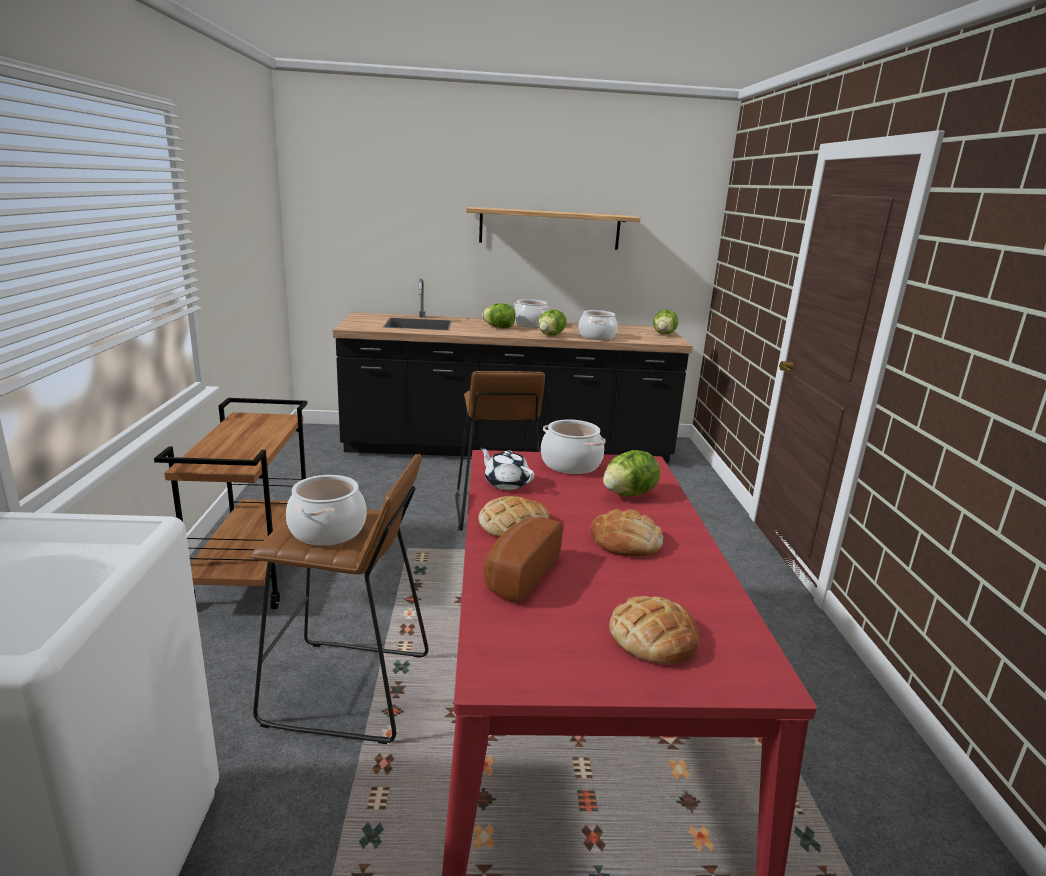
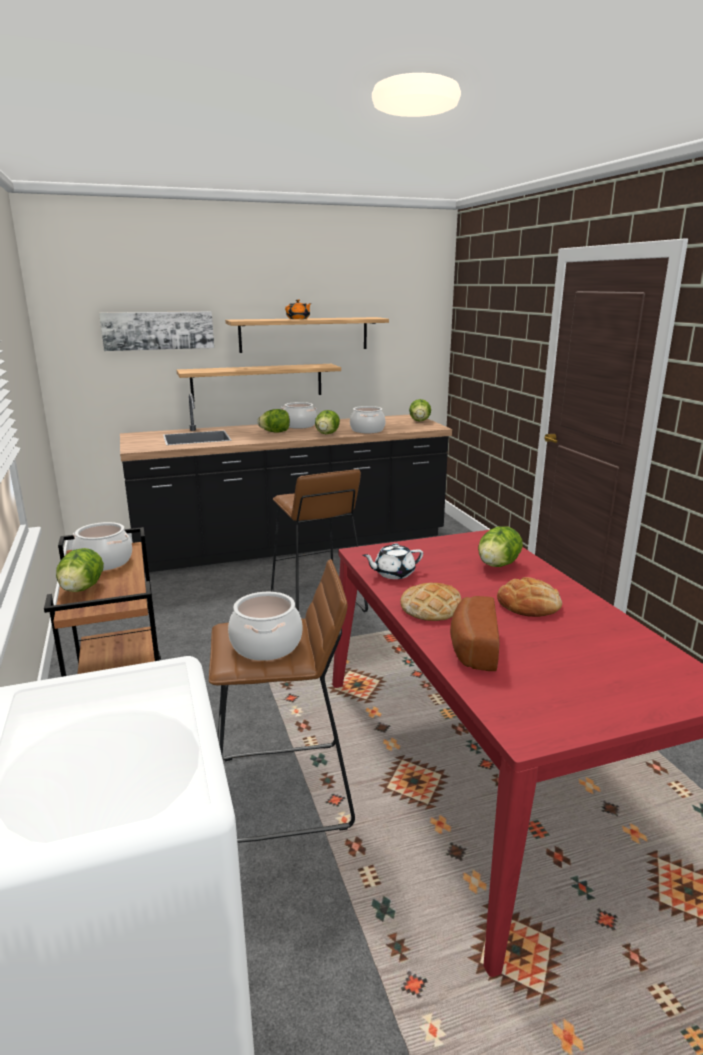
camera: 15 degrees left, 0 degrees up
white teapot [480,447,534,490] -> white teapot turned 45 degrees counterclockwise [362,543,423,579]
cooking pot [541,419,606,474] -> cooking pot moved to [72,522,132,571]
bread [609,596,699,664] -> none
none -> lettuce [56,548,104,592]
none -> picture [99,311,214,351]
none -> shelf [177,364,341,402]
none -> orange teapot [285,299,312,319]

